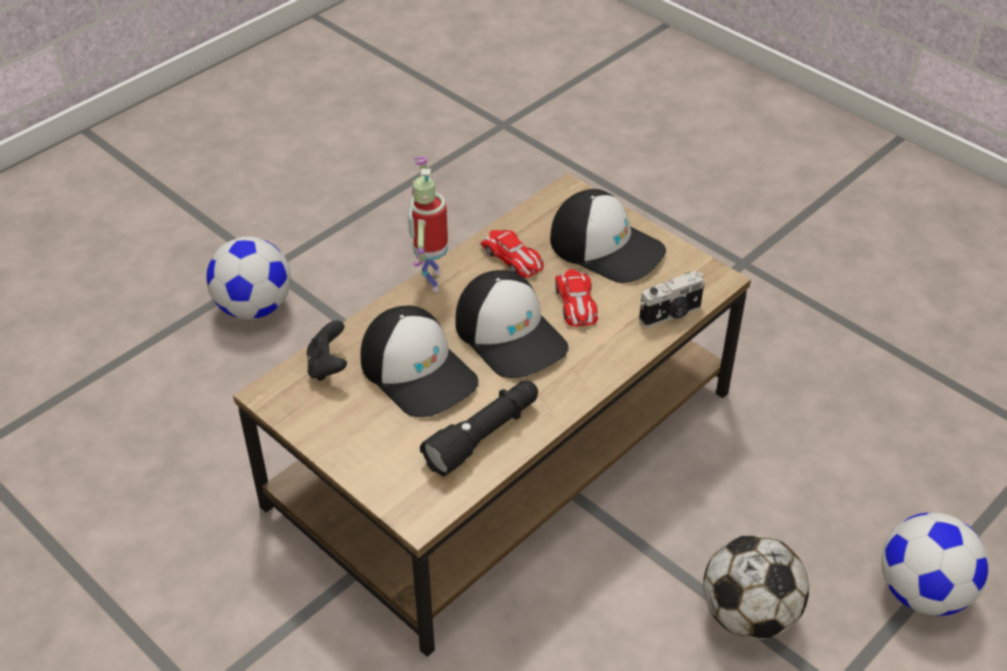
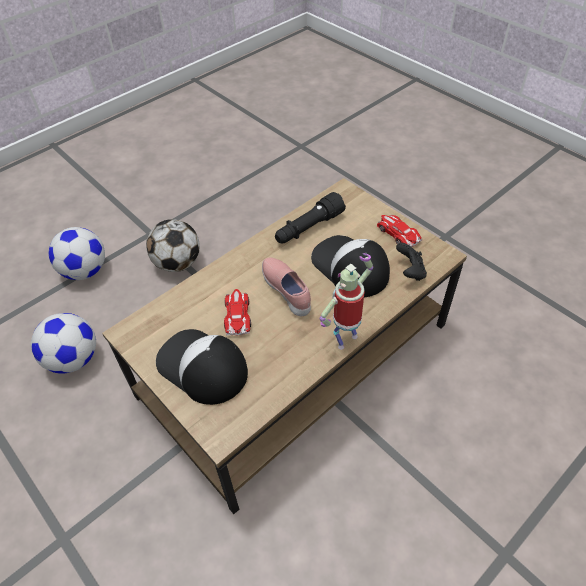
camera: 175 degrees left, 5 degrees up
football [206,236,291,320] -> football moved to [31,313,96,374]
toy robot [408,157,448,292] -> toy robot turned 135 degrees counterclockwise [320,253,373,350]
cap [455,270,568,378] -> pink shoe [262,257,311,316]
toy car [480,229,544,278] -> toy car moved to [377,214,422,247]
camera [639,271,705,327] -> none

